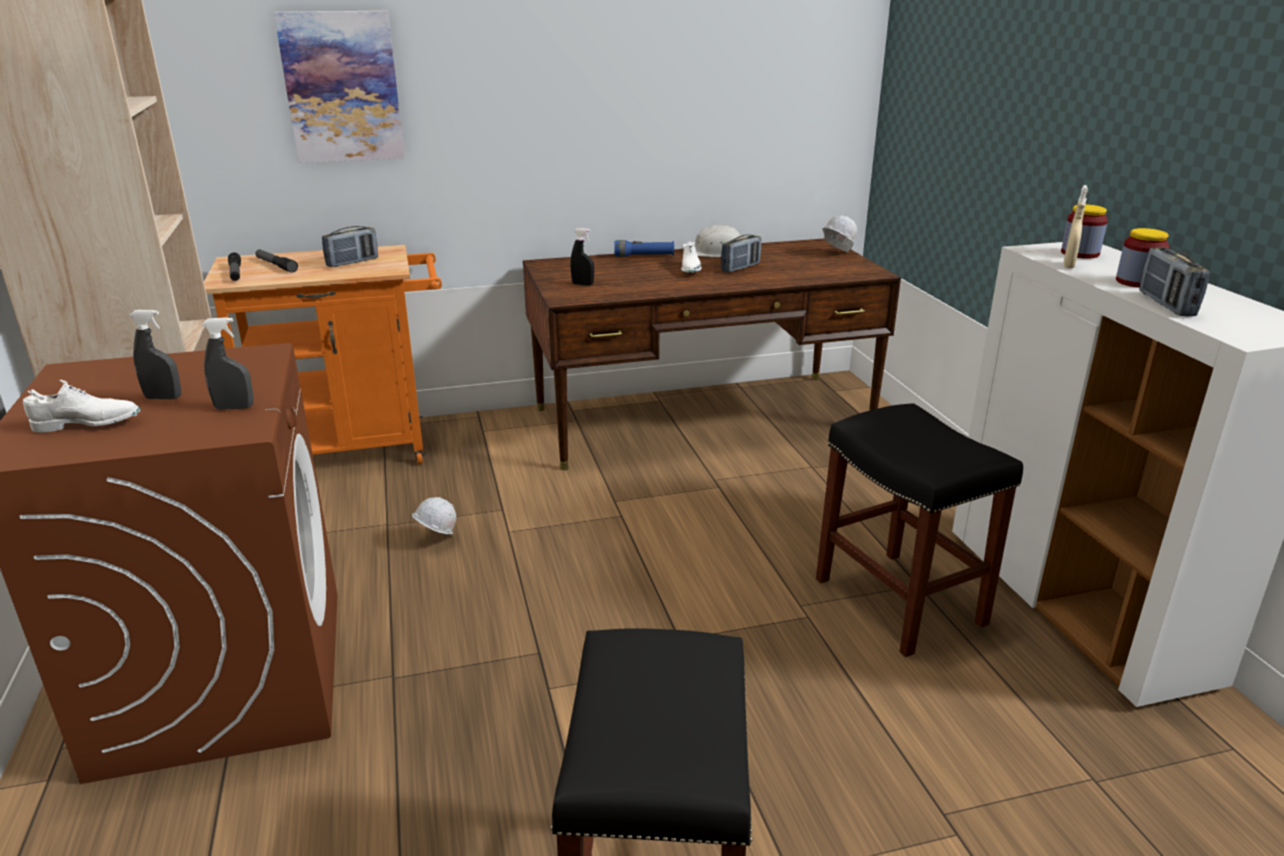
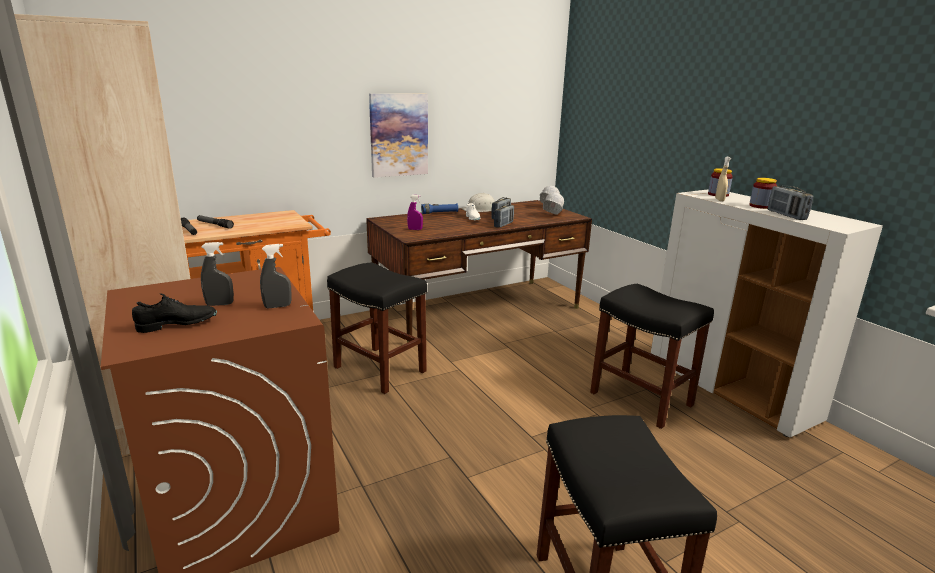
camera: 15 degrees left, 5 degrees down
white shoe [23,380,141,433] -> black shoe [132,293,217,333]
picture [274,11,404,163] -> picture moved to [369,93,428,178]
radio [322,226,378,267] -> radio moved to [494,204,514,228]
white hard hat [412,497,456,535] -> white hard hat moved to [543,192,564,215]
black spray bottle [570,228,594,286] -> purple spray bottle [407,195,423,230]
none -> black stool [327,263,427,394]

